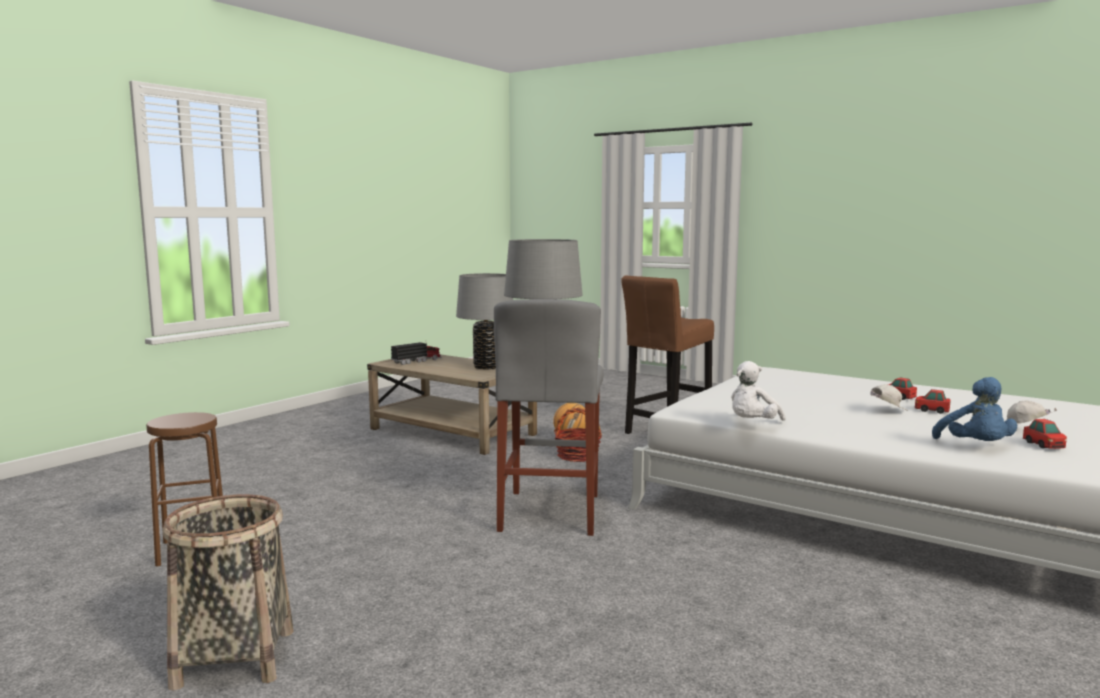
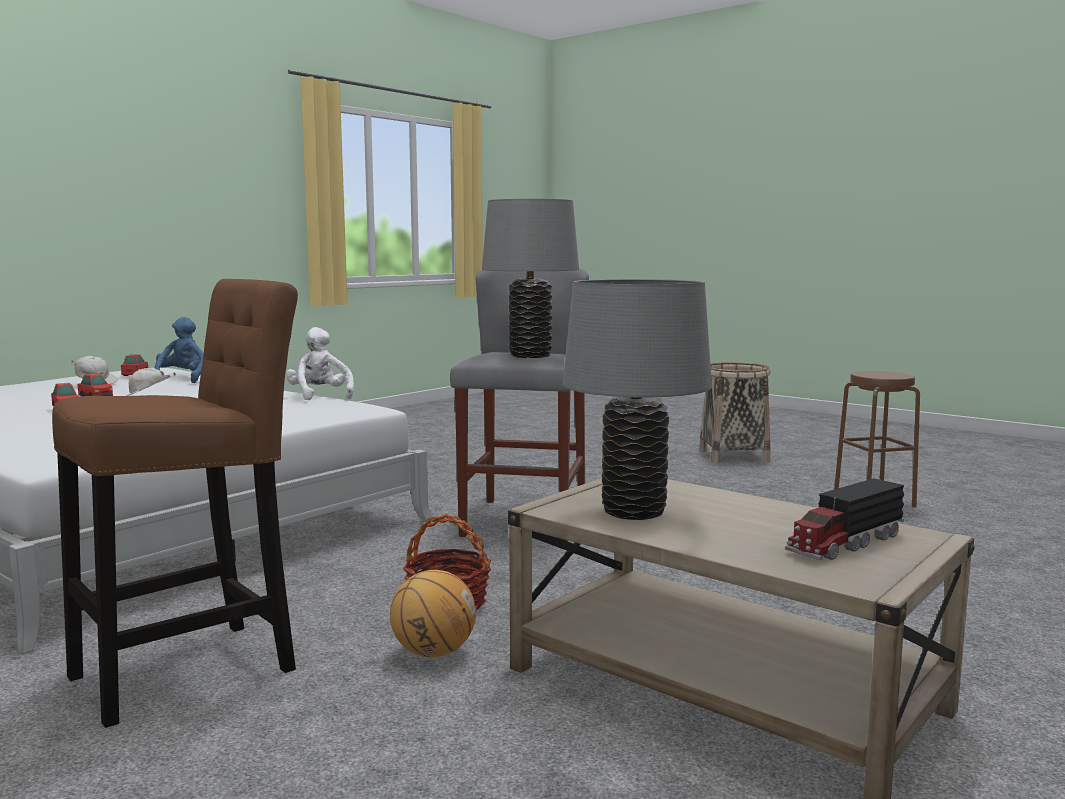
camera: 175 degrees left, 0 degrees up
white plush toy [731,361,786,421] -> white plush toy turned 75 degrees counterclockwise [286,327,354,400]

